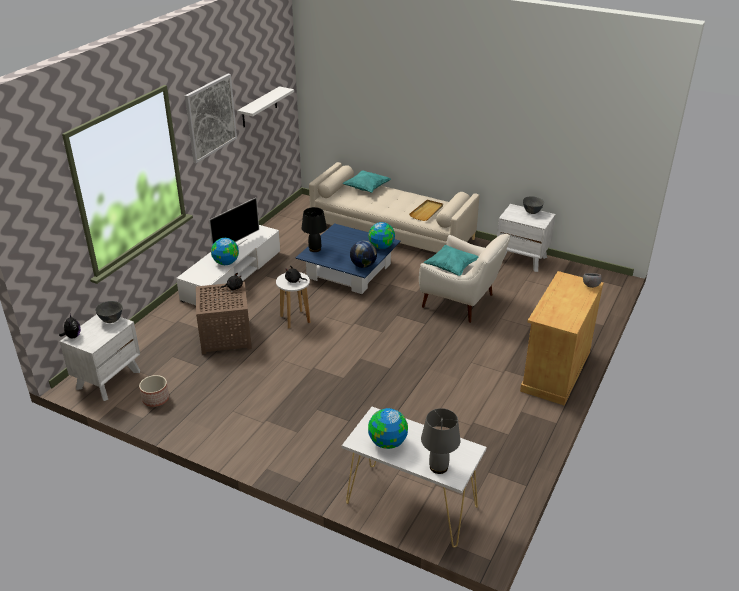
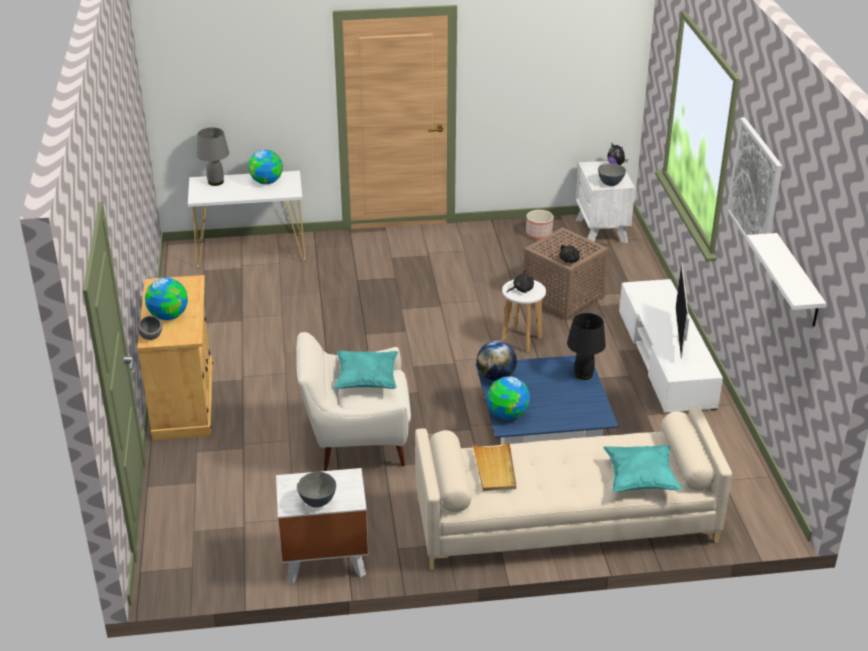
camera: 145 degrees right, 0 degrees up
globe [211,238,239,265] -> globe moved to [145,278,188,320]

